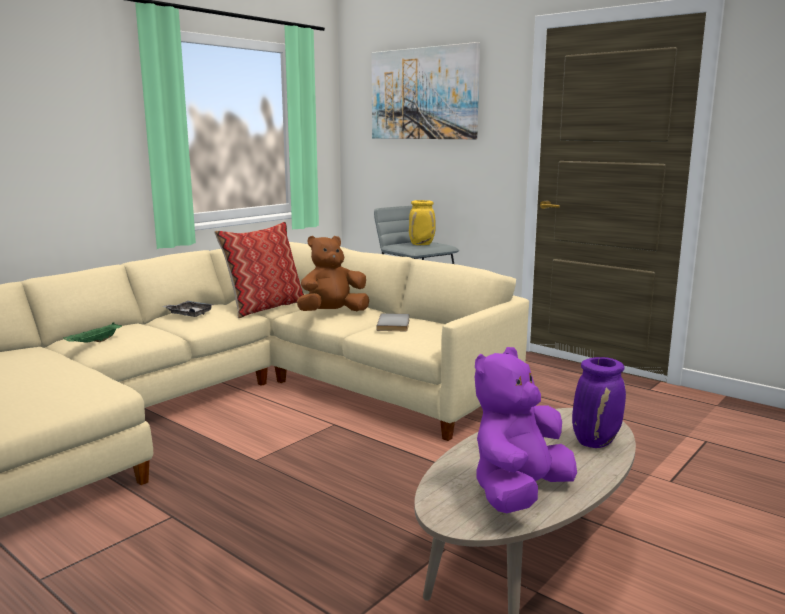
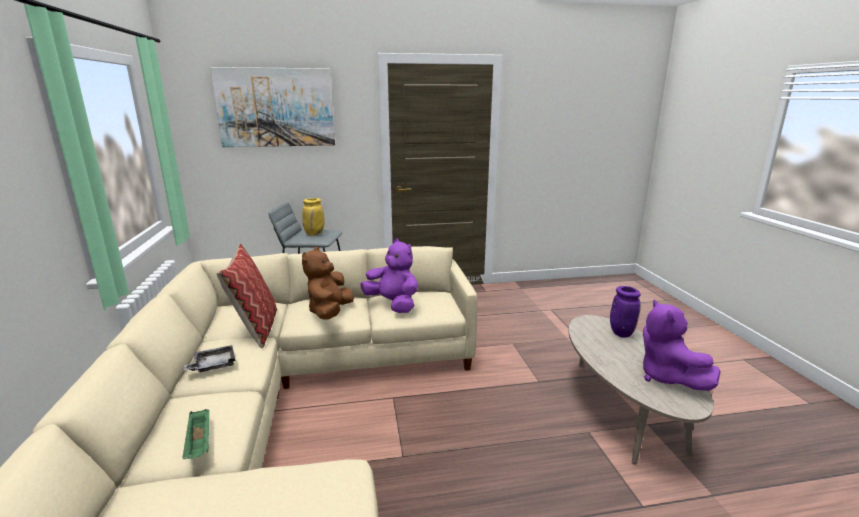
camera: 50 degrees left, 5 degrees up
grey book [376,313,409,331] -> purple plush toy [360,239,418,313]

